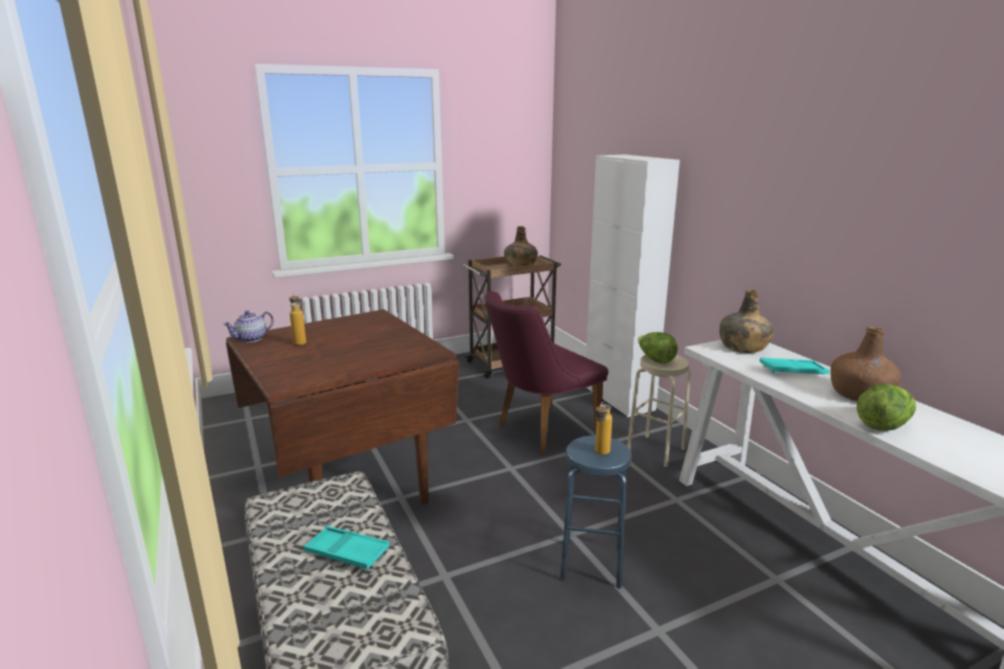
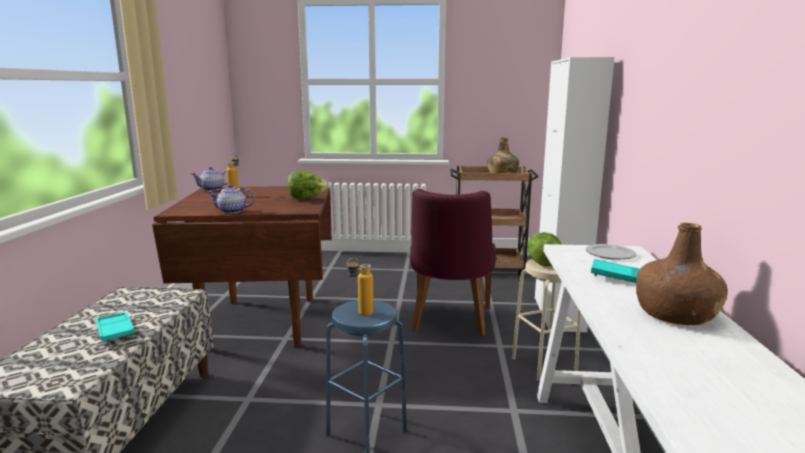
camera: 30 degrees right, 5 degrees down
purple chair [485,291,608,455] -> purple chair turned 75 degrees counterclockwise [410,189,496,337]
green bottle [719,290,774,353] -> plate [586,244,637,260]
lettuce [857,383,916,431] -> lettuce moved to [287,171,330,200]
none -> teapot [208,184,255,214]

